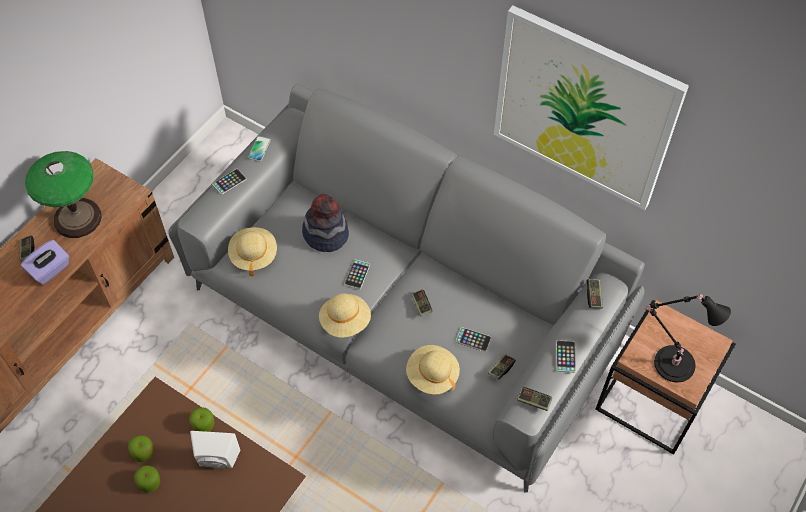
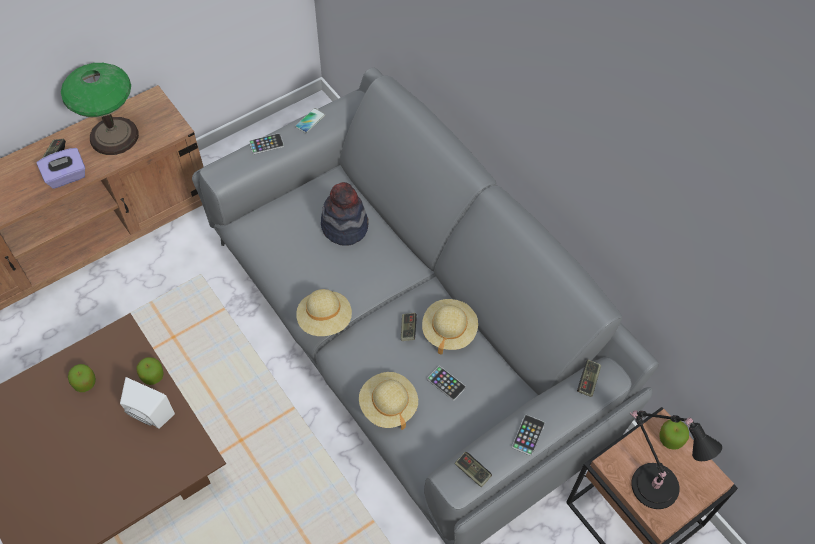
camera: 20 degrees right, 0 degrees up
apple [134,465,160,493] -> apple moved to [659,419,689,450]
beige hat [228,227,277,276] -> beige hat moved to [422,299,478,355]
phone [344,259,370,289] -> none
game controller [488,354,516,380] -> none
picture [494,6,689,210] -> none

